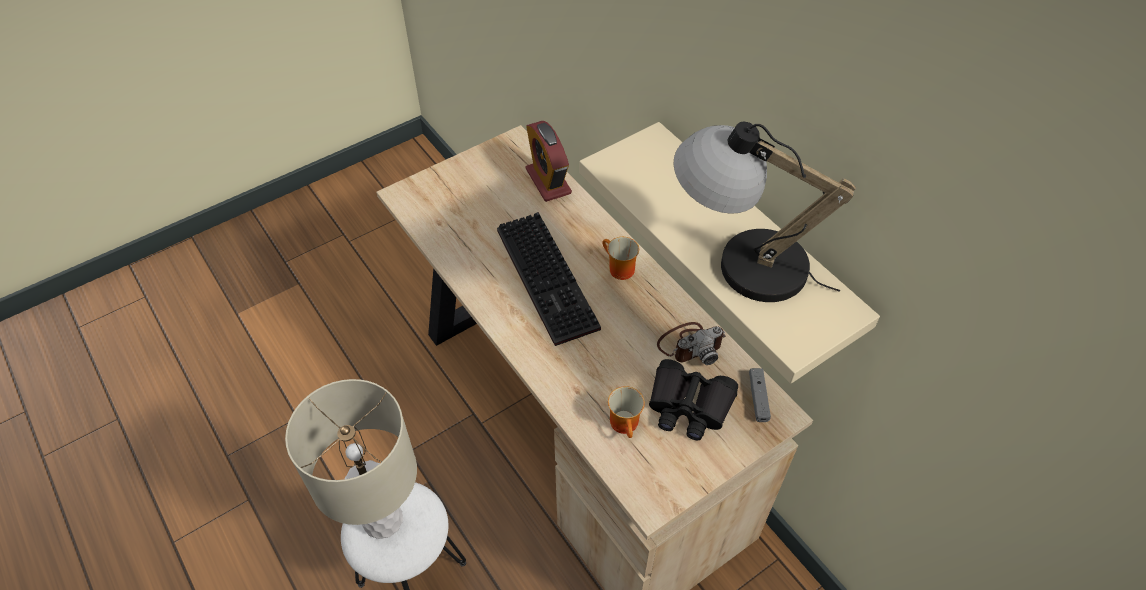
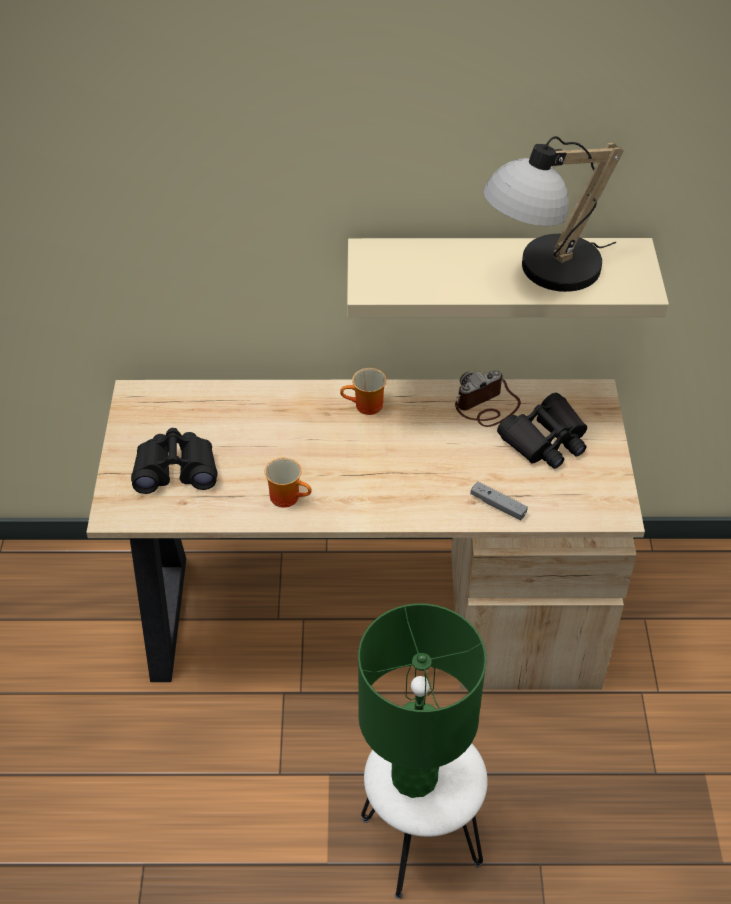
camera: 55 degrees left, 5 degrees down
beige table lamp [285,379,417,539] -> green table lamp [358,603,486,798]
keyboard [497,212,601,346] -> none
alarm clock [526,121,572,202] -> none
mug [608,386,645,438] -> mug moved to [265,458,312,508]
camera [657,322,726,365] -> camera turned 135 degrees counterclockwise [455,370,521,427]
grey game controller [749,368,771,422] -> grey game controller moved to [470,482,528,520]
none -> black binoculars [131,428,218,494]

